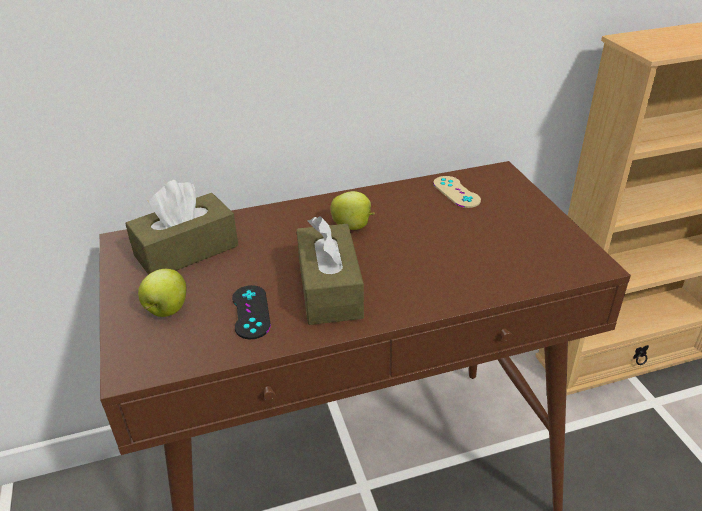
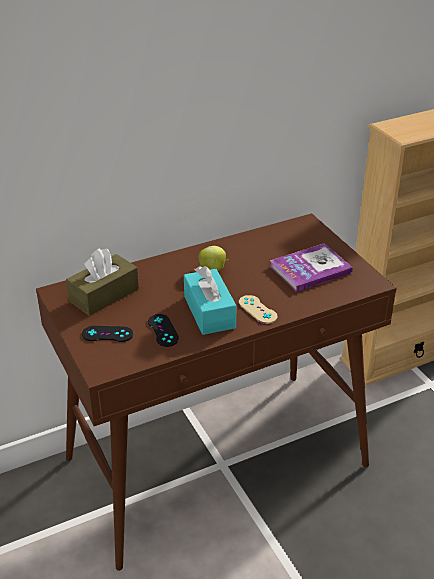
camera: 10 degrees left, 0 degrees up
apple [138,269,186,317] -> black game controller [82,326,133,342]
brown tissue box [297,216,364,325] -> turquoise tissue box [184,266,237,335]
beige game controller [433,176,481,208] -> beige game controller moved to [239,295,277,324]
none -> book [270,243,353,292]

